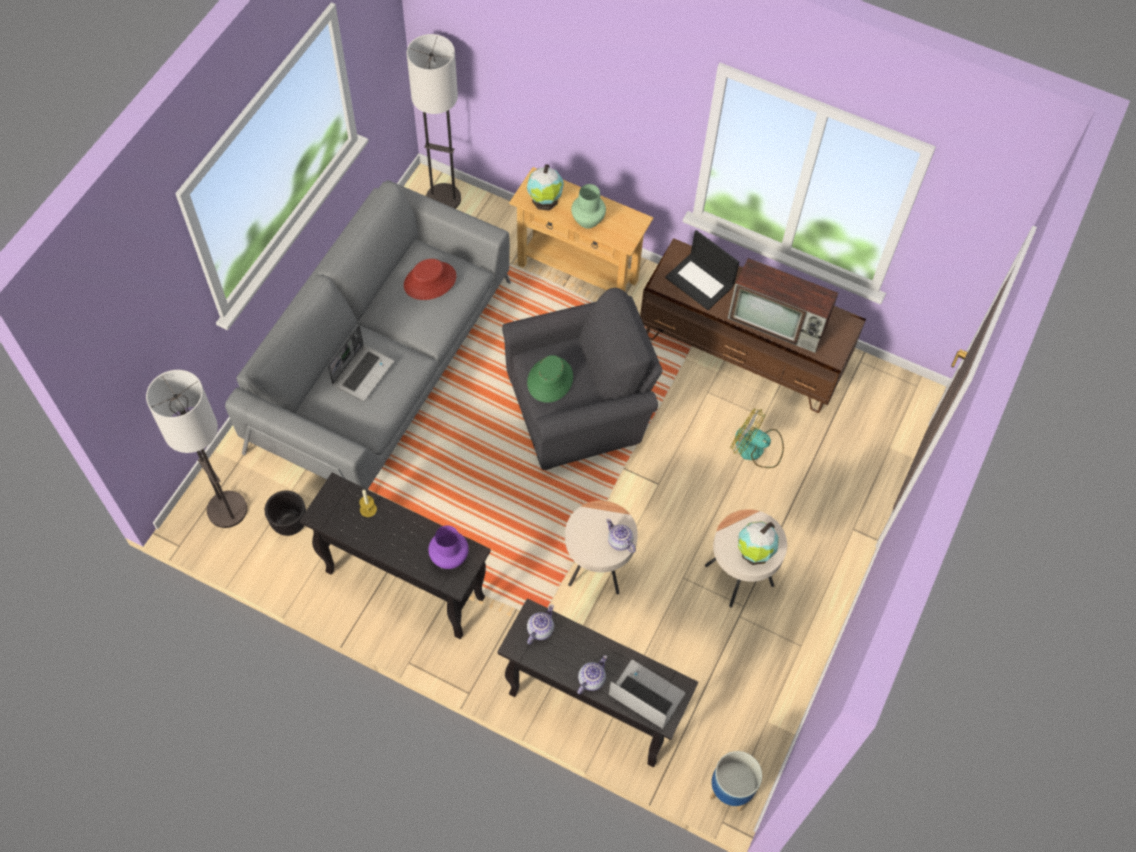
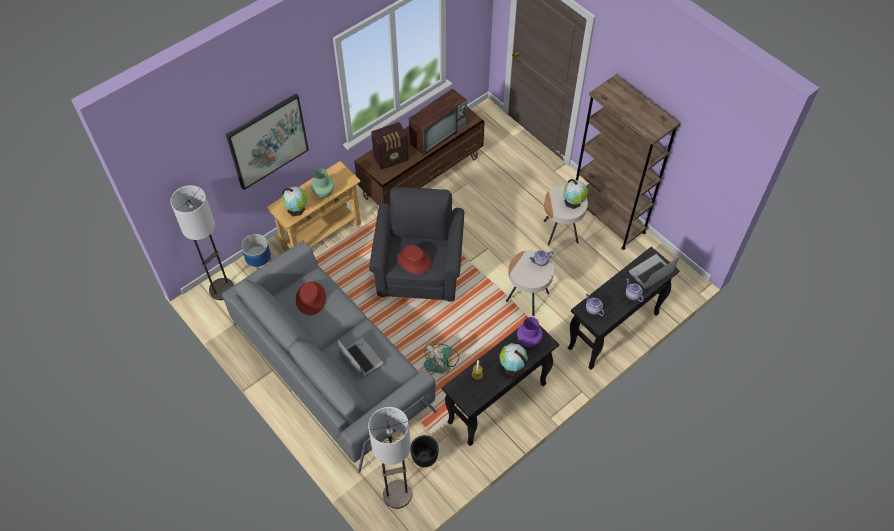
camera: 65 degrees left, 5 degrees down
green hat [527,355,573,403] -> red hat [398,245,431,274]
laptop [665,230,739,310] -> radio [371,122,409,170]
planter [710,751,762,811] -> planter moved to [241,234,272,270]
fan [730,409,784,468] -> fan moved to [424,341,459,374]
none -> picture [226,94,309,190]
none -> globe [499,343,528,376]
none -> brown bookcase [576,75,681,250]

